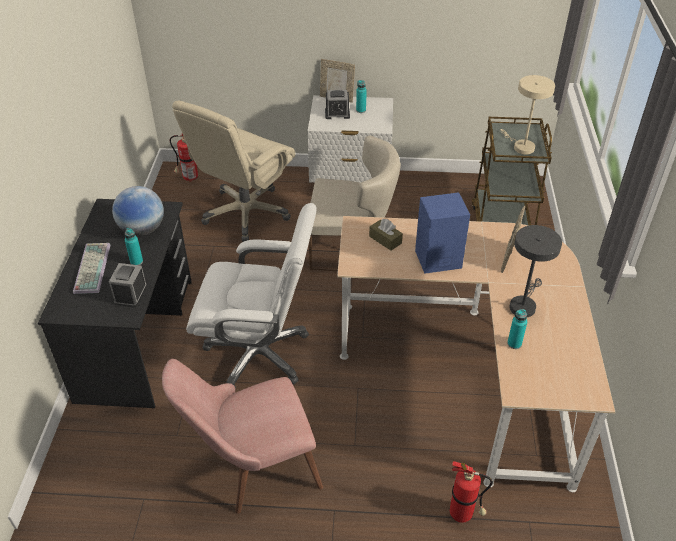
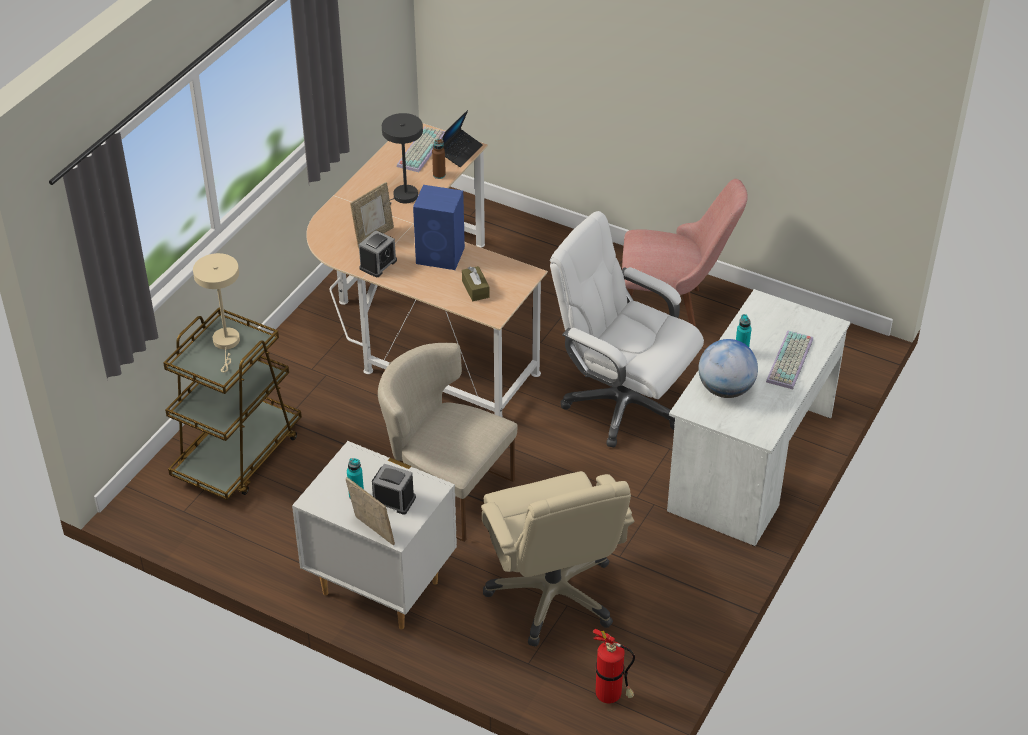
camera: 155 degrees left, 0 degrees up
black desk [38,199,192,408] -> white desk [667,289,851,546]
alarm clock [109,263,147,307] -> alarm clock moved to [359,230,397,277]
beige office chair [172,101,295,242] -> beige office chair turned 105 degrees clockwise [481,471,635,647]
fire extinguisher [450,461,493,523] -> none
turquoise bottle [507,309,527,349] -> brown bottle [432,139,446,179]
none -> keyboard [397,127,445,172]
none -> laptop [442,110,483,167]

